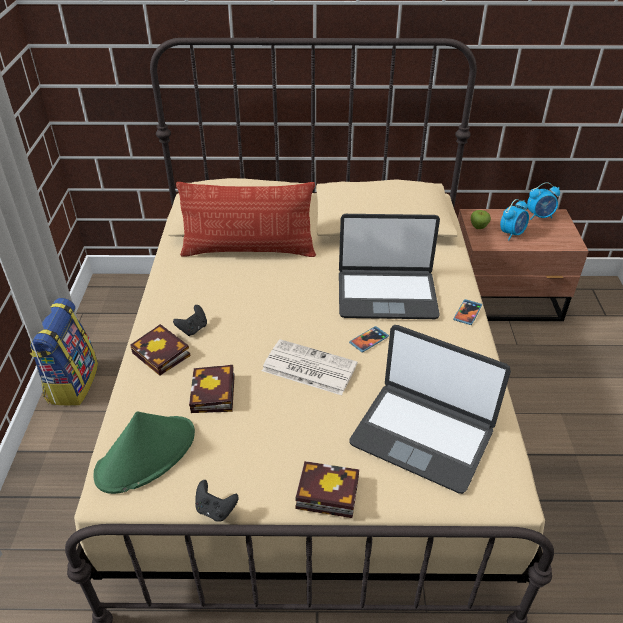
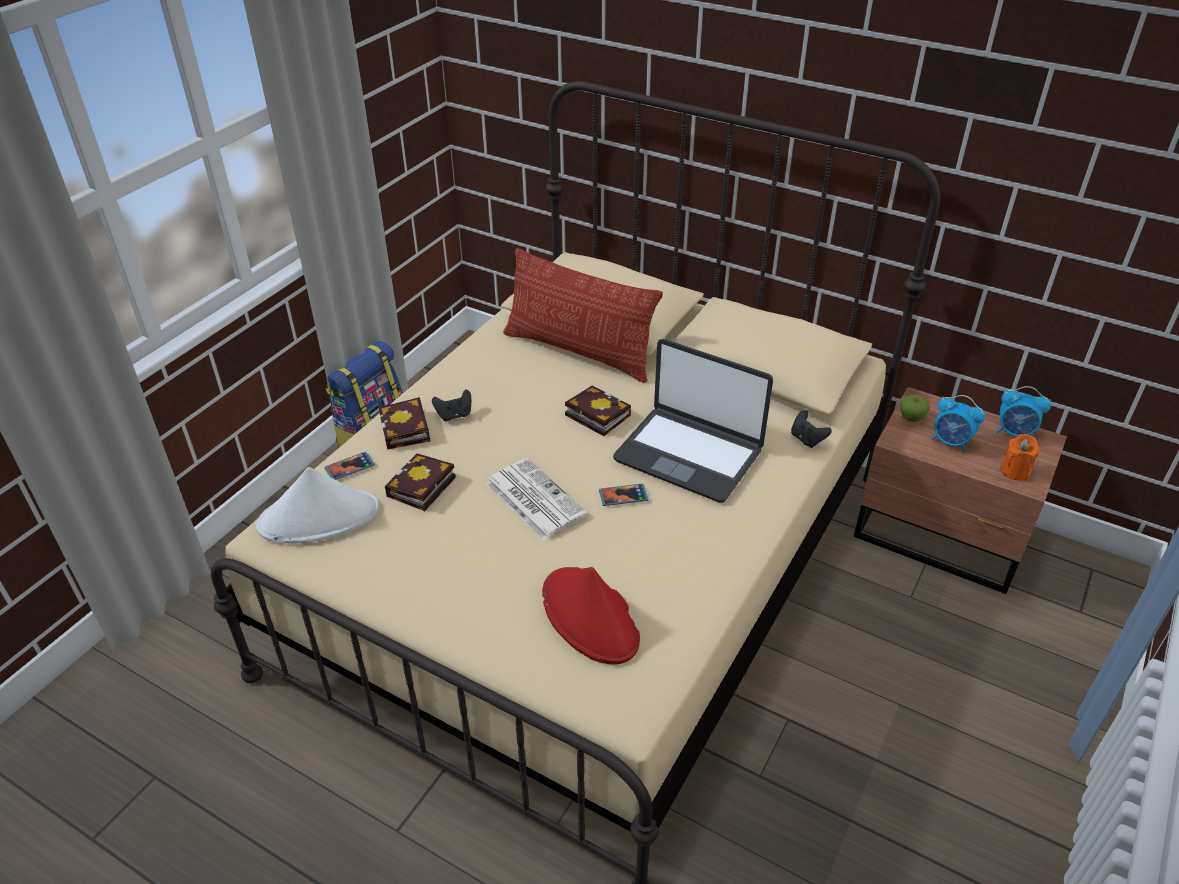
camera: 30 degrees right, 0 degrees up
green hat [93,411,195,494] -> white hat [256,467,379,543]
black game controller [195,480,239,522] -> black game controller moved to [791,410,832,448]
book [295,461,359,518] -> book moved to [565,385,631,436]
laptop [349,325,511,494] -> red hat [542,567,640,664]
phone [453,299,482,325] -> phone moved to [324,452,375,480]
alarm clock [500,199,529,240] -> alarm clock turned 45 degrees clockwise [931,395,986,452]
none -> orange candle [1000,434,1039,480]

